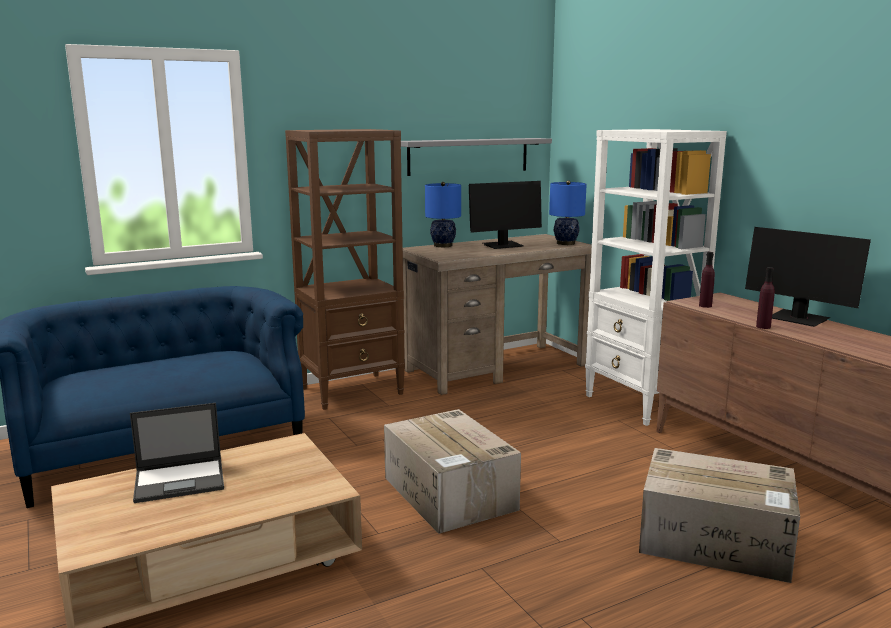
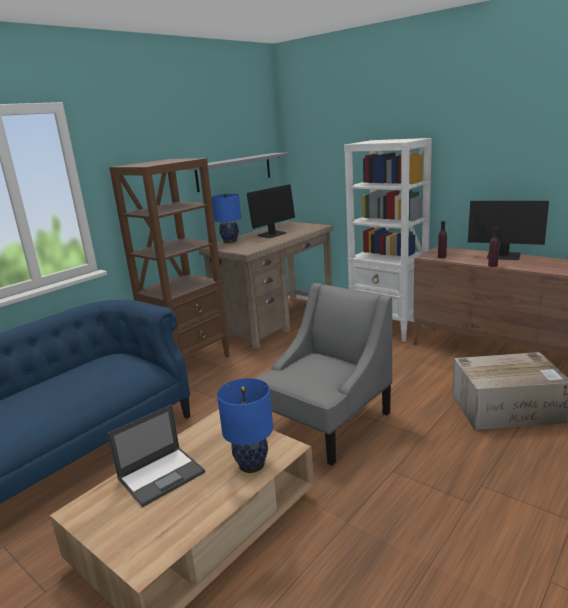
camera: 20 degrees left, 5 degrees up
cardboard box [384,409,521,534] -> grey armchair [255,283,392,465]
blue table lamp [549,180,587,245] -> blue table lamp moved to [217,378,273,473]

